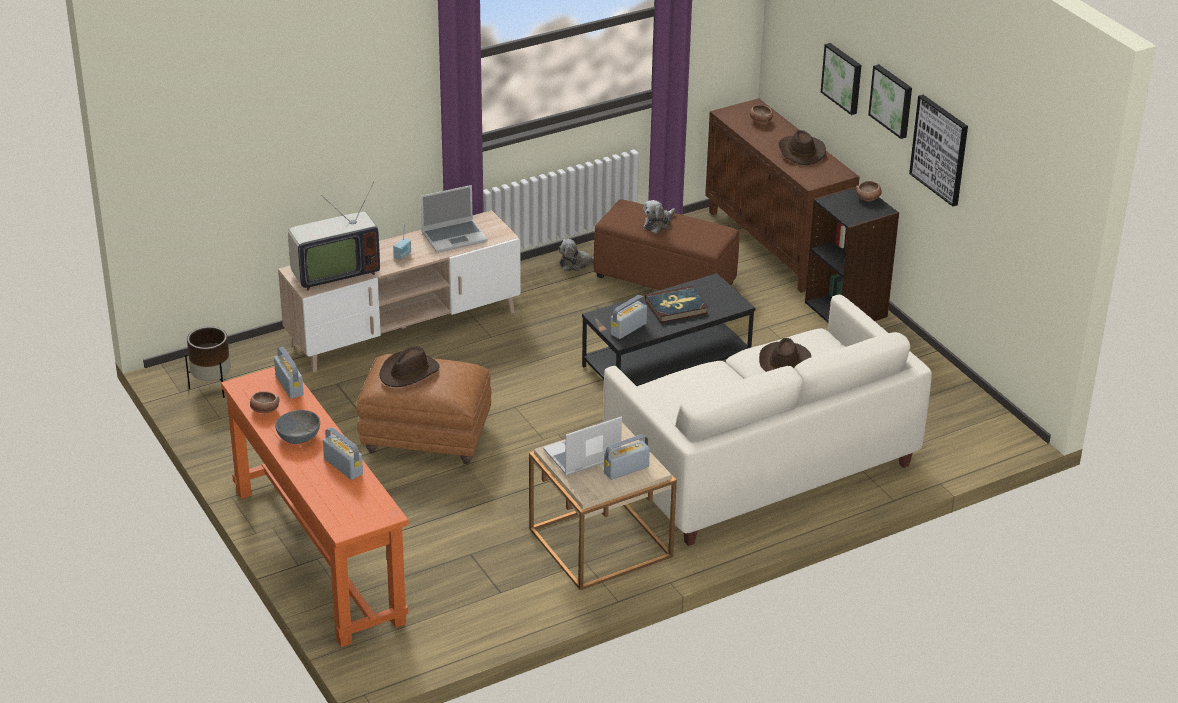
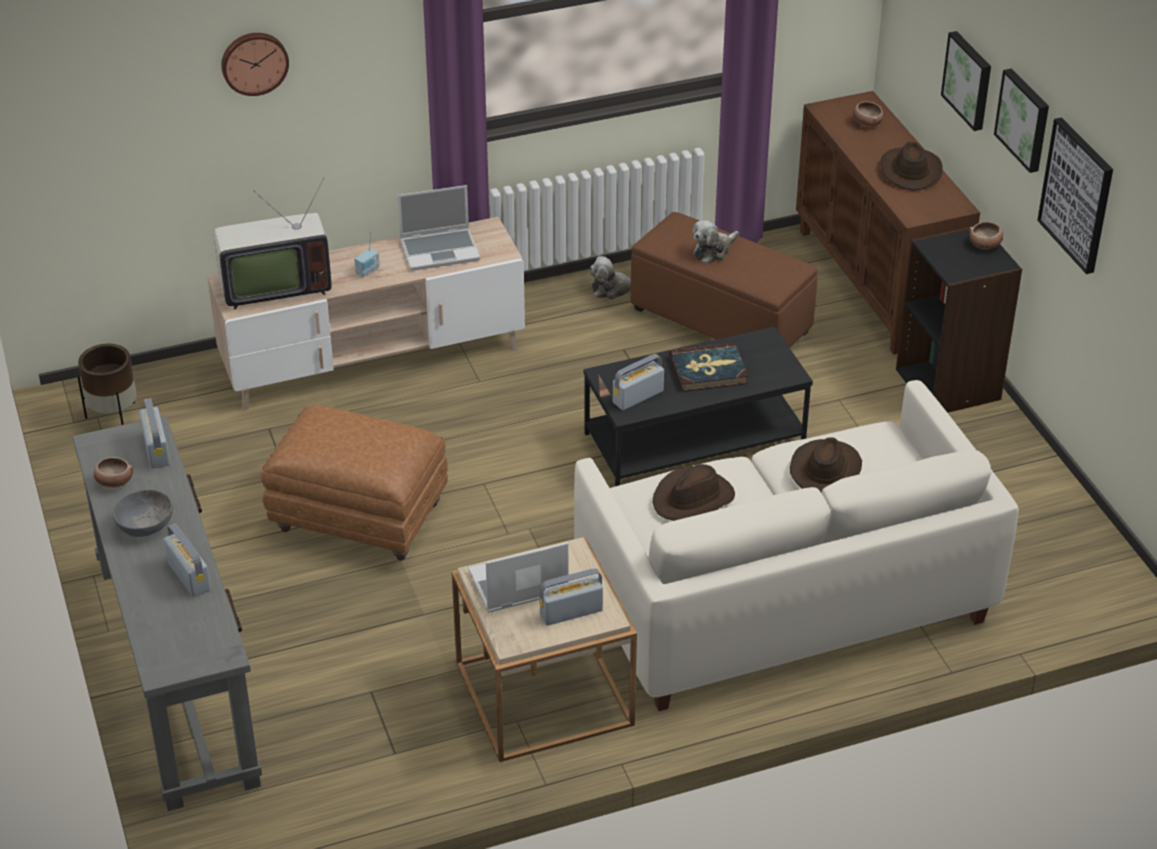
camera: 10 degrees right, 5 degrees up
orange console table [221,367,409,647] -> grey console table [72,416,262,811]
brown hat [380,346,440,387] -> brown hat moved to [653,464,735,521]
none -> wall clock [221,33,289,96]

